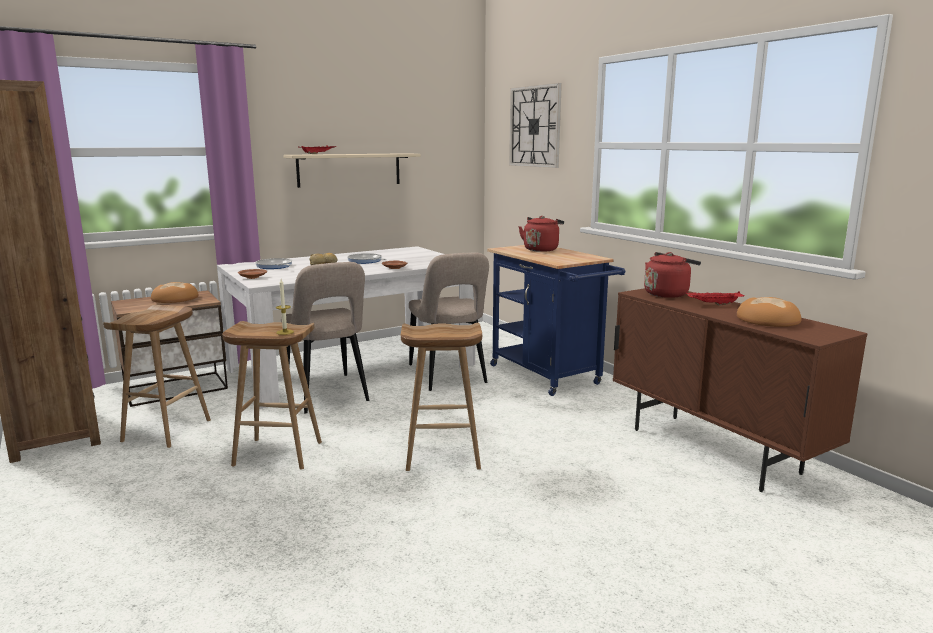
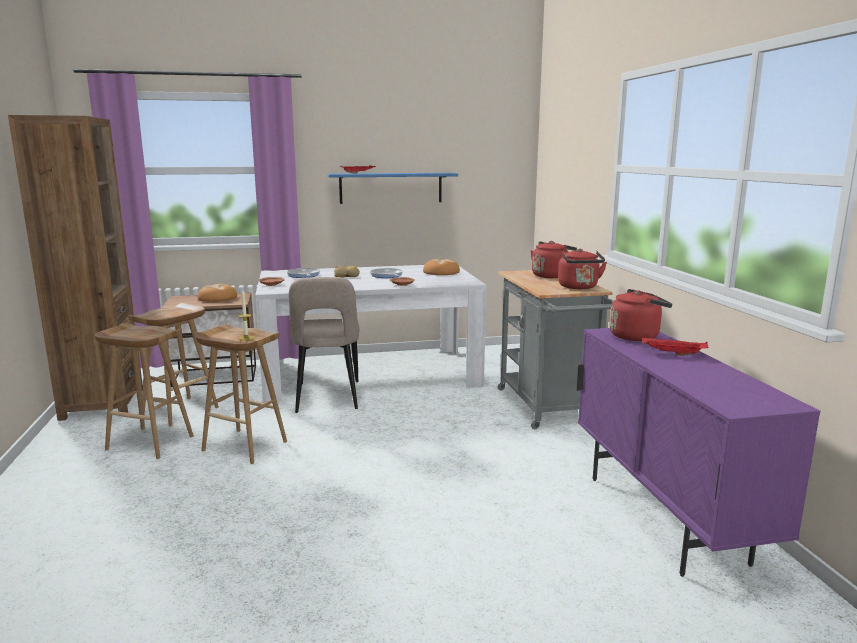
camera: 20 degrees right, 0 degrees up
beige shelf [283,153,421,188] -> blue shelf [328,173,458,204]
brown stool [401,323,482,471] -> brown stool moved to [95,323,194,459]
beige chair [409,253,489,391] -> none
blue cart [487,245,625,396] -> grey cart [498,270,613,429]
wall clock [509,83,562,168] -> none
brown cabinet [613,288,868,492] -> purple cabinet [577,328,820,577]
bread [737,297,801,327] -> bread moved to [423,259,460,275]
none -> red kettle [558,249,607,289]

